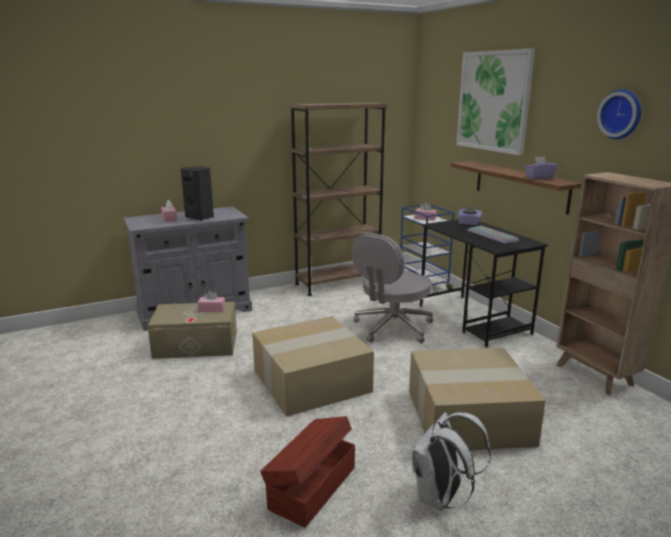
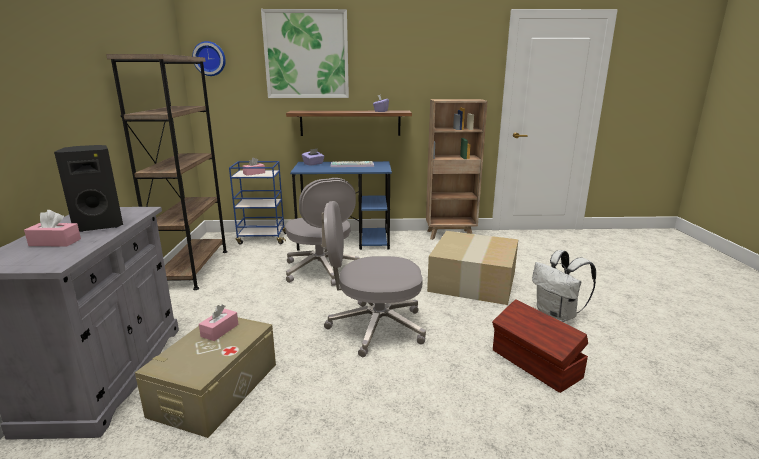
camera: 65 degrees left, 0 degrees up
cardboard box [252,316,374,417] -> grey office chair [324,201,426,357]
black desk [420,219,548,347] -> blue desk [290,161,392,250]
wall clock [597,89,642,139] -> wall clock moved to [192,41,226,76]

